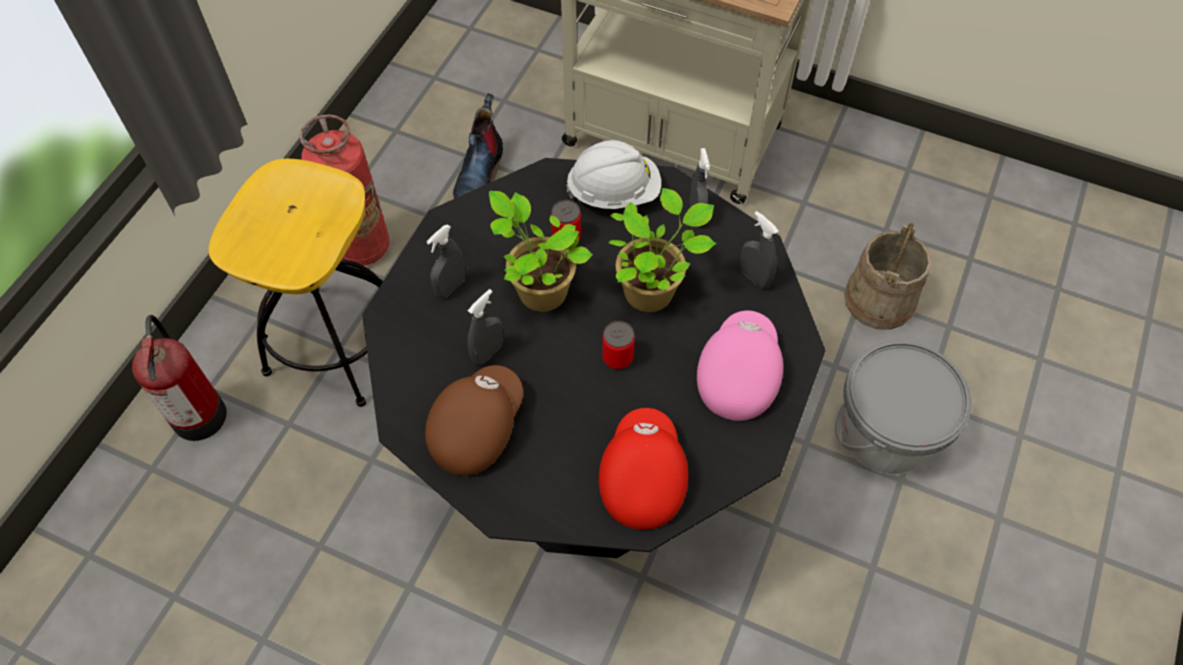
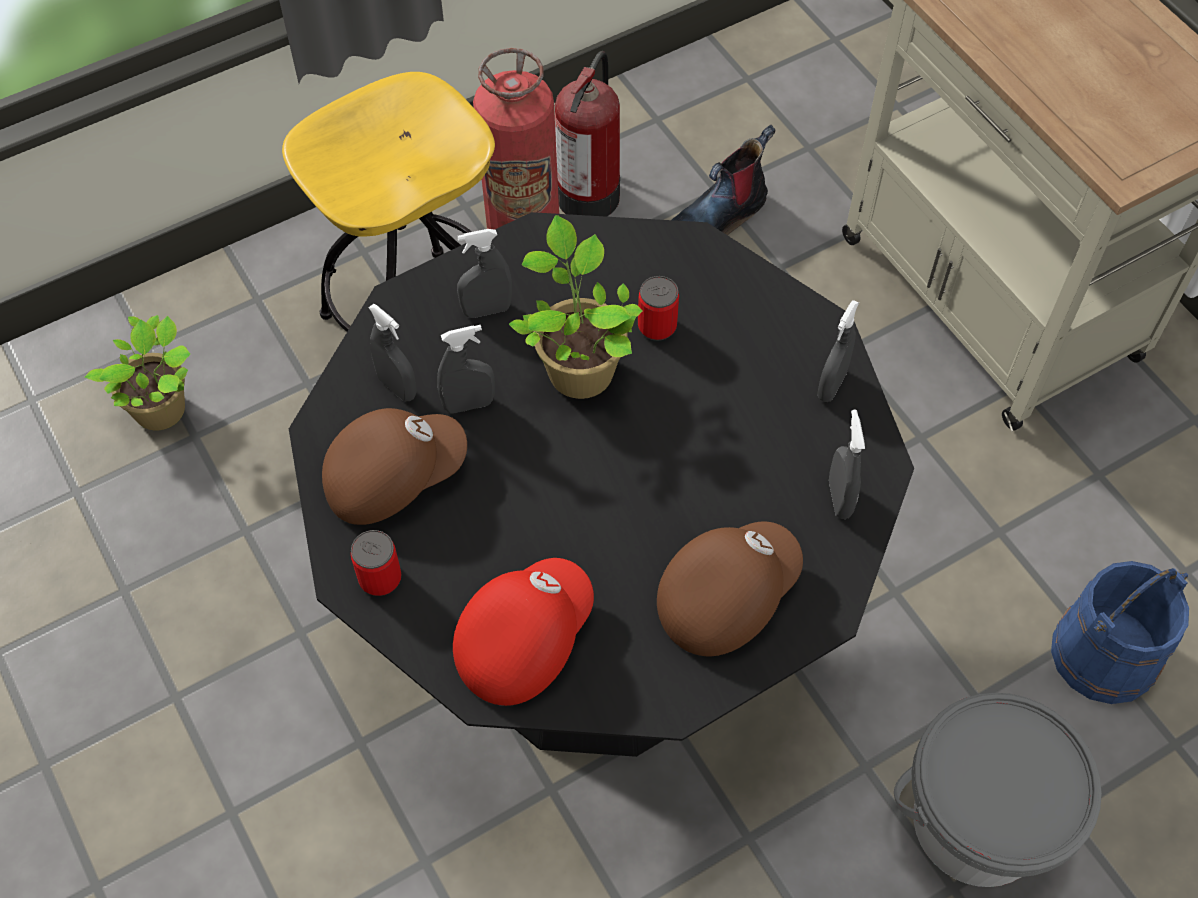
camera: 35 degrees right, 0 degrees up
fire extinguisher [132,315,227,441] -> fire extinguisher moved to [555,51,620,217]
white hard hat [566,140,661,209] -> none
can [602,321,635,370] -> can moved to [351,530,402,596]
potted plant [609,188,716,312] -> potted plant moved to [85,315,190,431]
pink cap [697,311,783,421] -> brown cap [657,521,803,656]
beige bucket [844,223,932,330] -> blue bucket [1051,561,1189,704]
none -> grey spray bottle [368,304,416,401]

